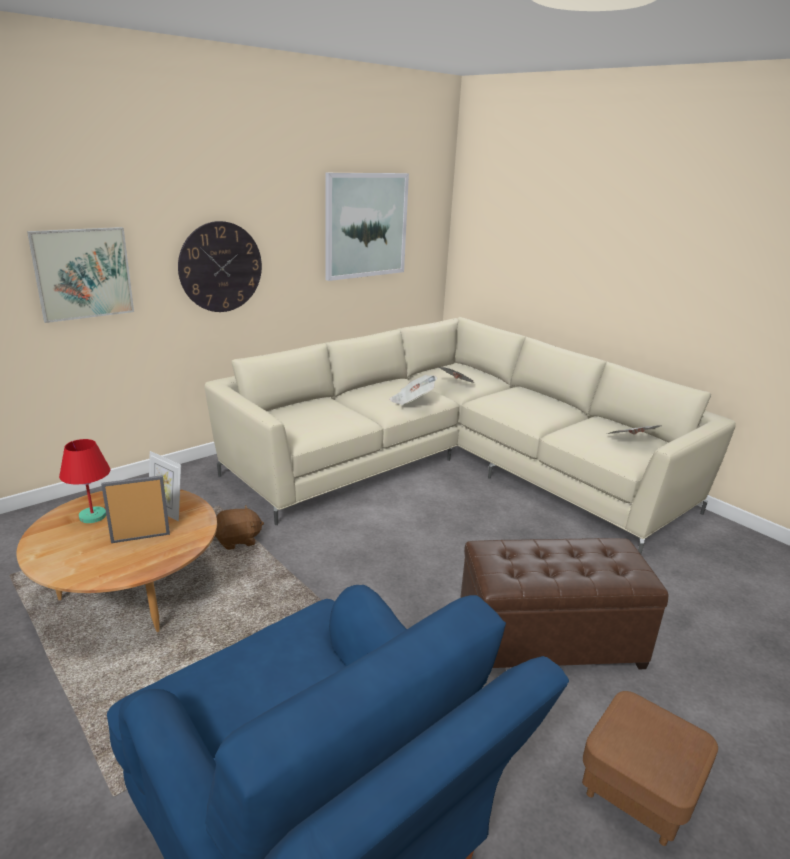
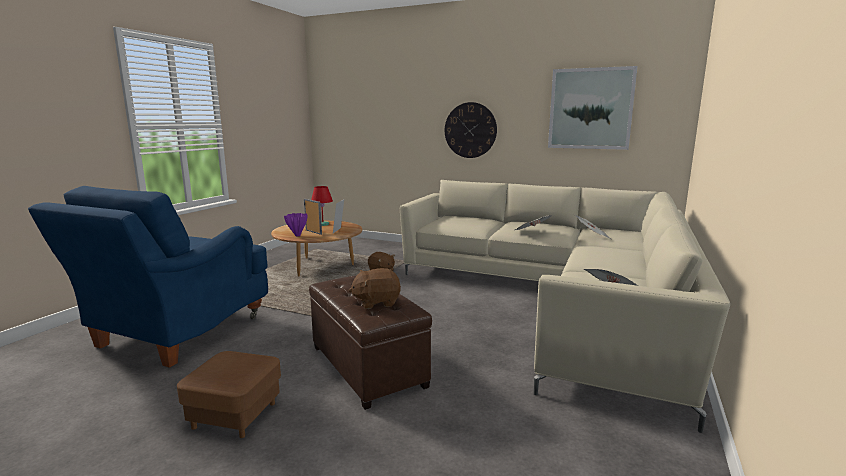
camera: 65 degrees right, 10 degrees down
picture [27,227,134,323] -> none
none -> purple vase [284,213,307,236]
none -> brown plush toy [349,268,401,309]

